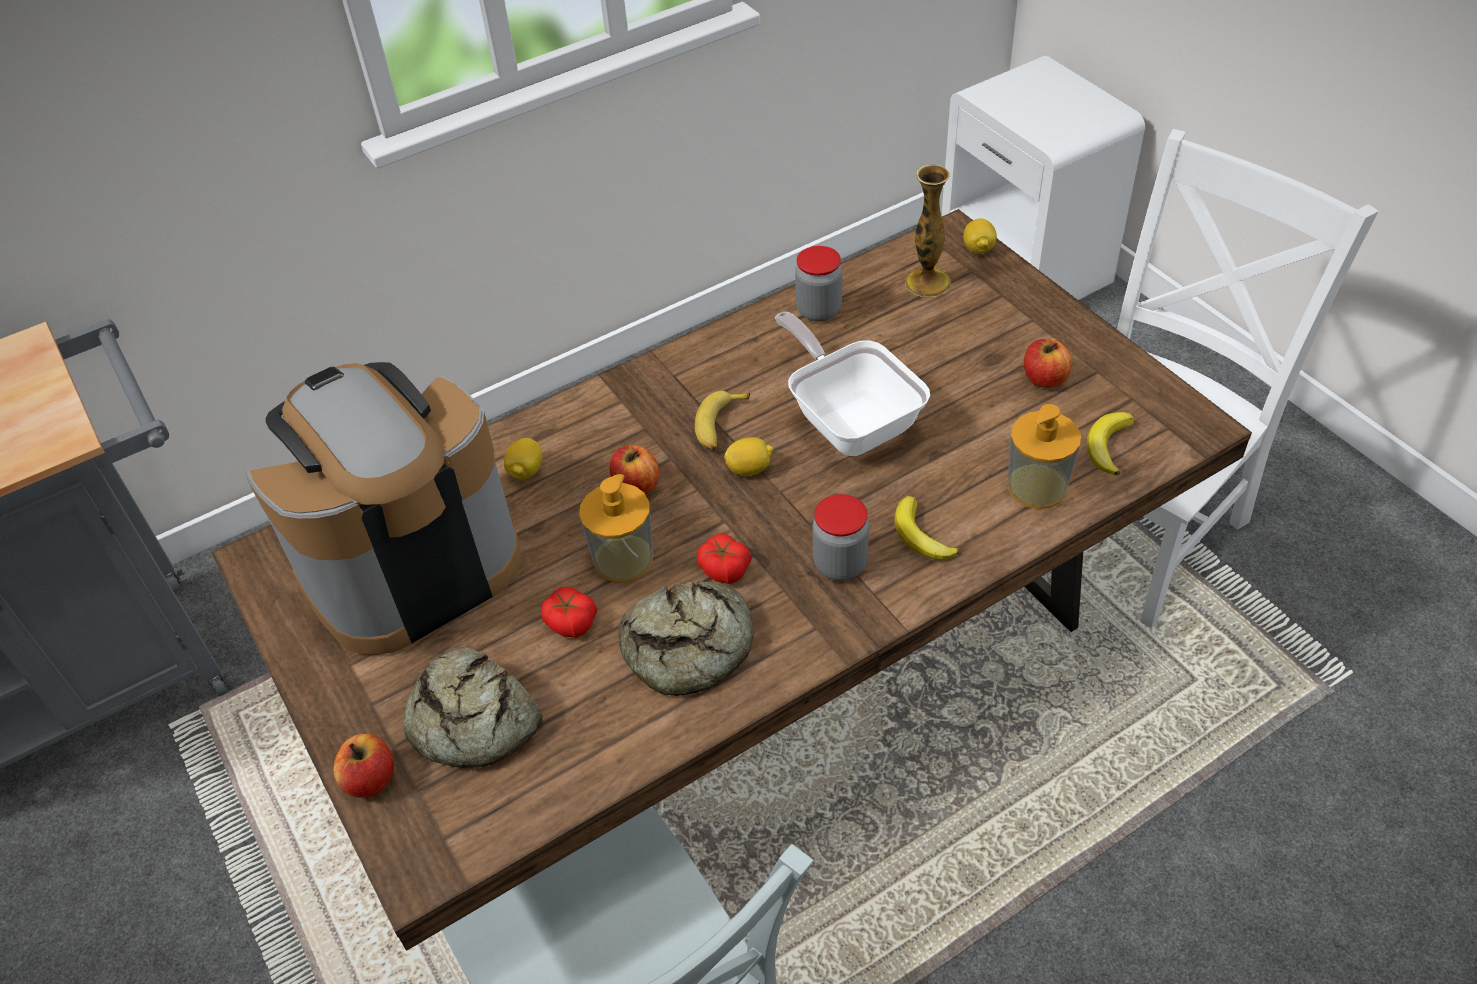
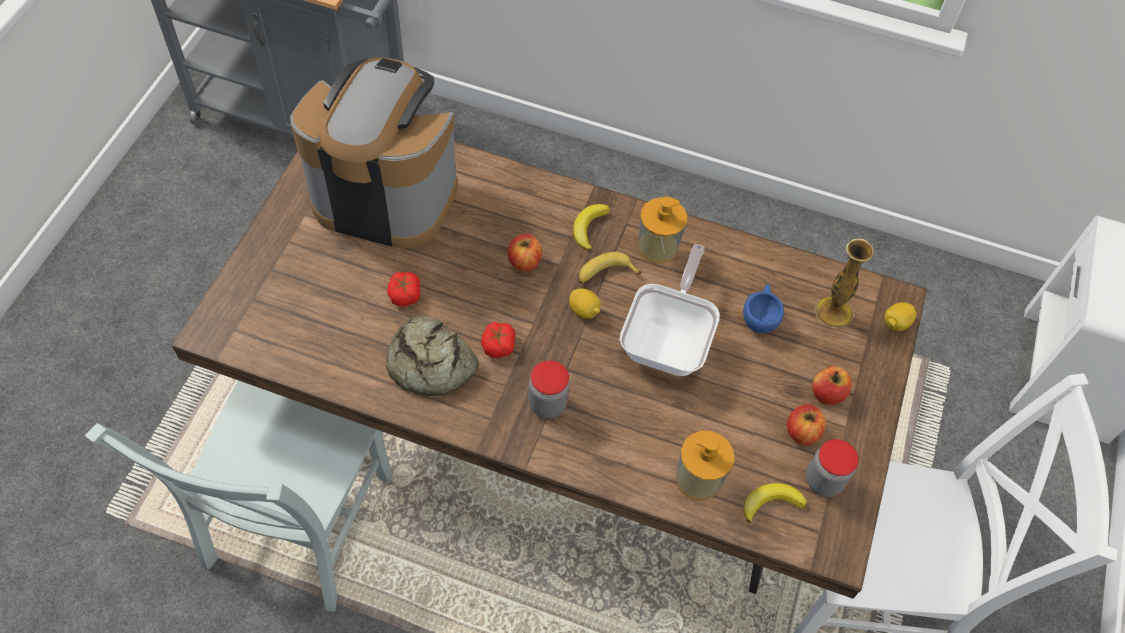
camera: 45 degrees right, 10 degrees up
apple [334,734,394,798] -> apple moved to [812,366,852,405]
bread [403,647,543,768] -> none
lemon [504,438,542,480] -> none
soap dispenser [579,474,653,583] -> soap dispenser moved to [638,197,687,263]
jar [795,246,842,322] -> jar moved to [806,439,858,497]
banana [894,496,959,560] -> banana moved to [573,204,610,251]
none -> blue cup [743,284,784,333]

